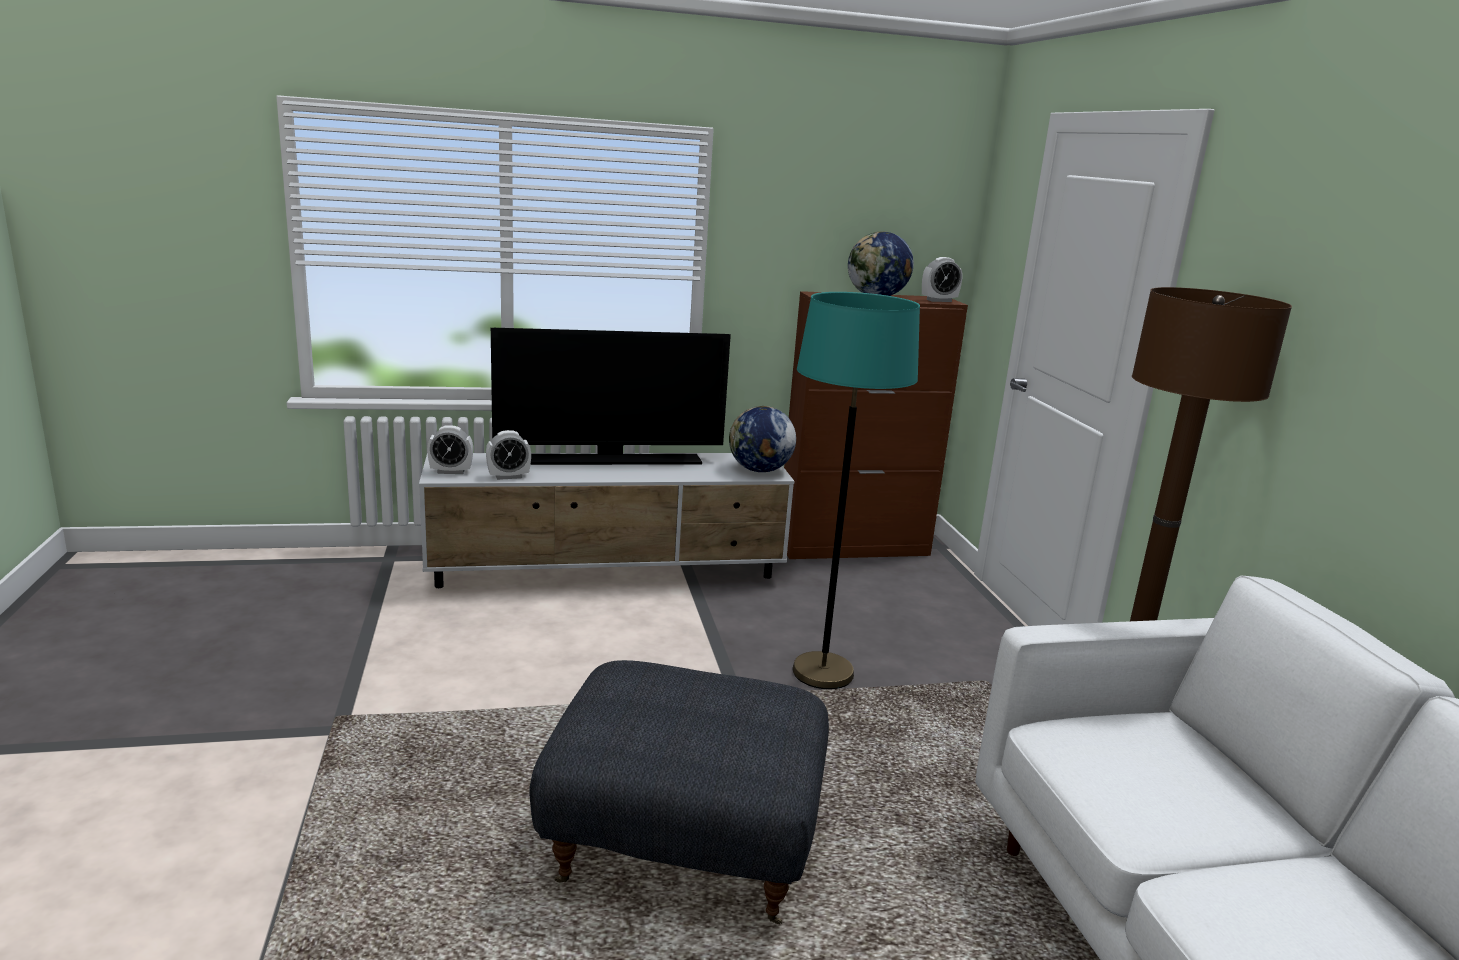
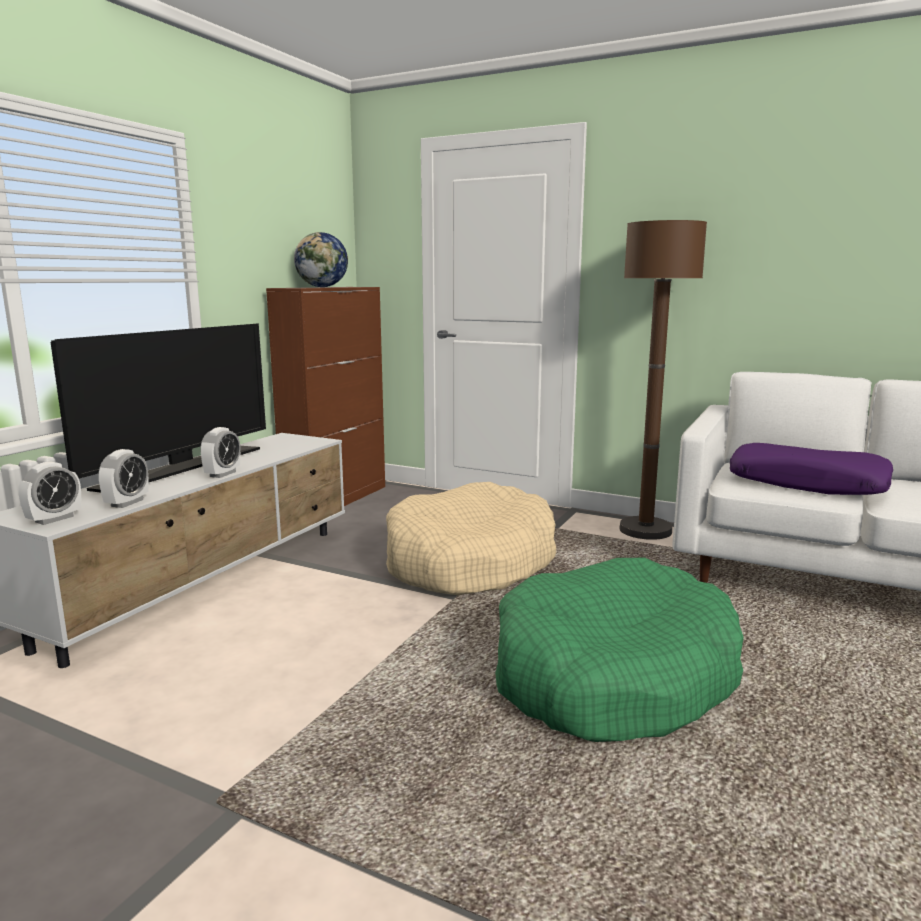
camera: 50 degrees left, 5 degrees down
grey ottoman [529,660,829,924] -> green dog bed [495,558,744,742]
globe [729,406,796,472] -> none
turquoise floor lamp [793,292,920,689] -> beige dog bed [386,482,556,595]
alarm clock [922,257,963,302] -> alarm clock moved to [200,427,240,478]
none -> purple pillow [730,443,893,495]

